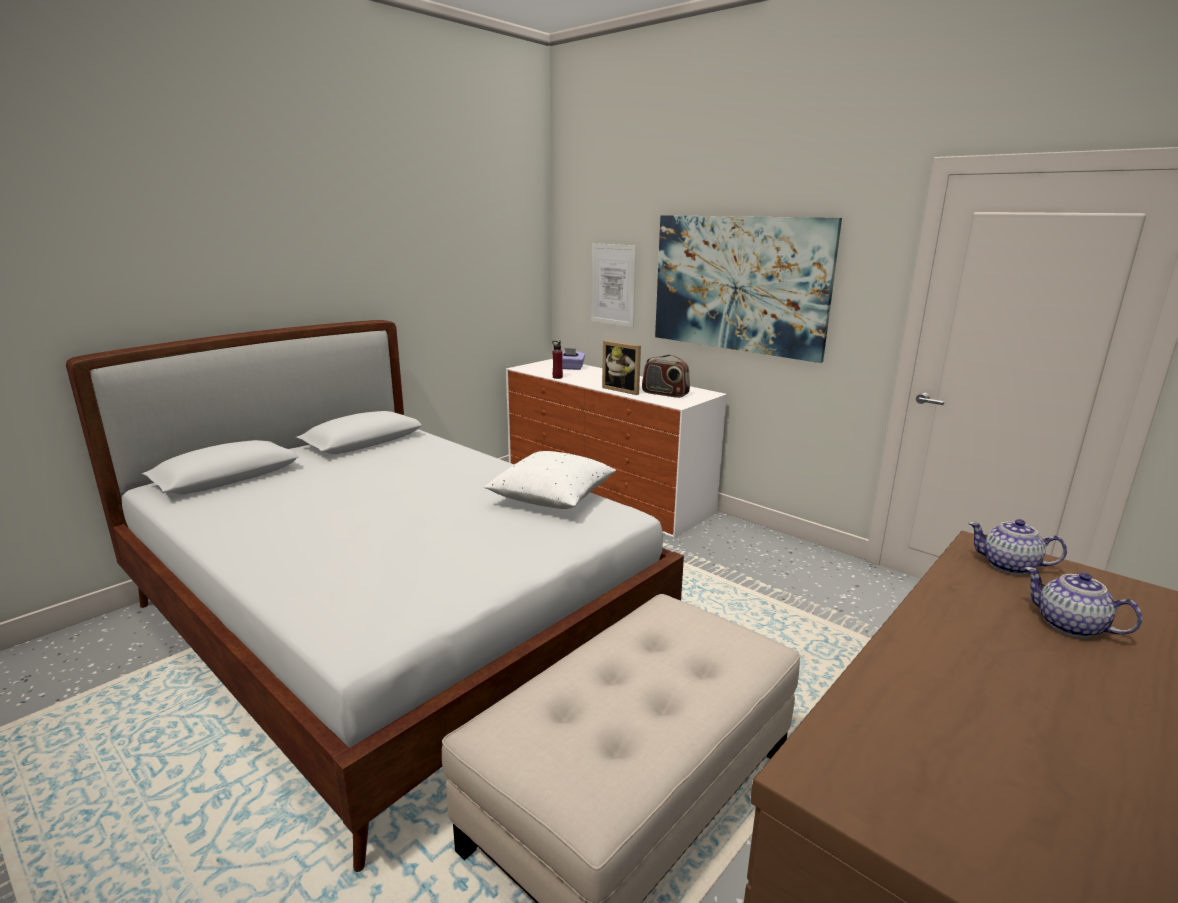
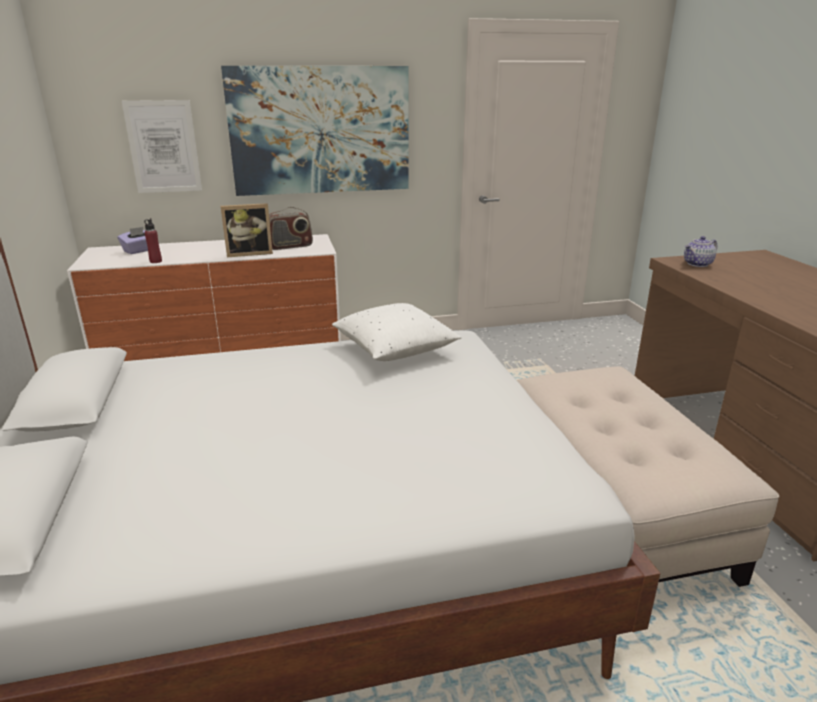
camera: 55 degrees left, 5 degrees up
teapot [1024,567,1142,638] -> none

